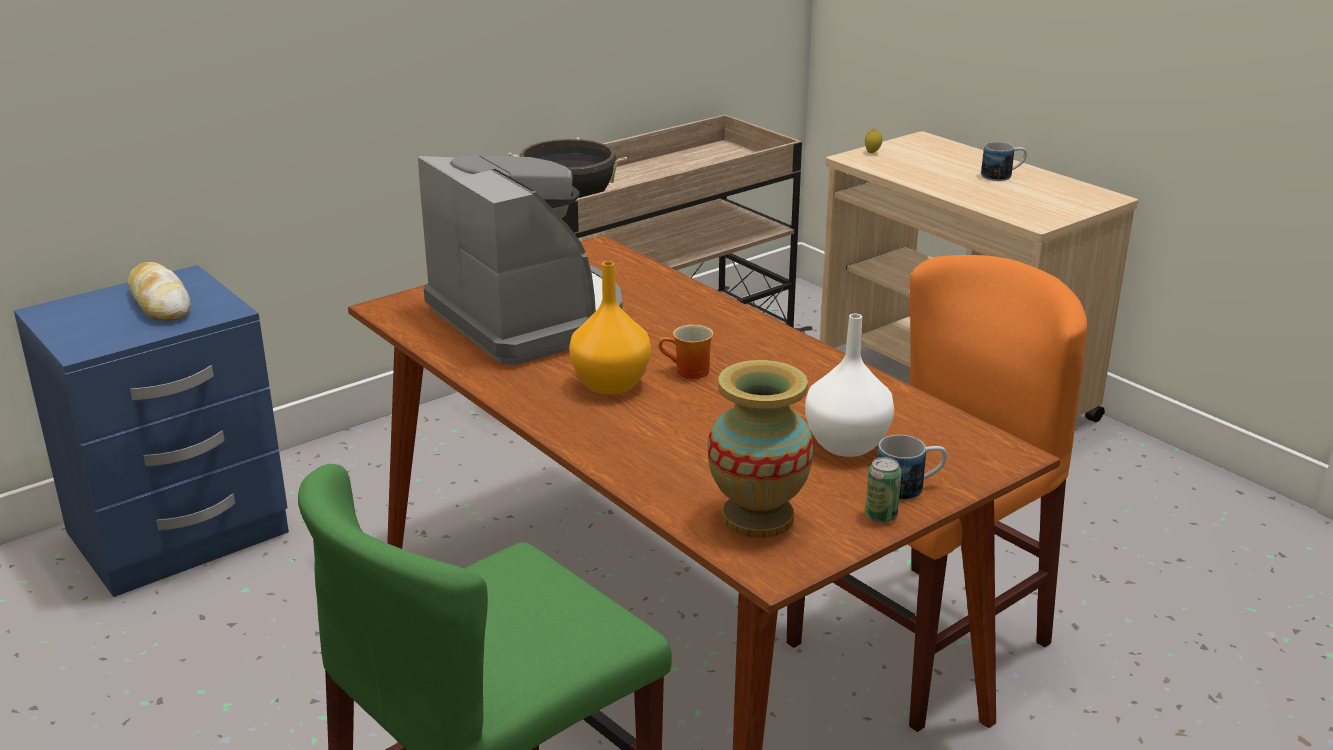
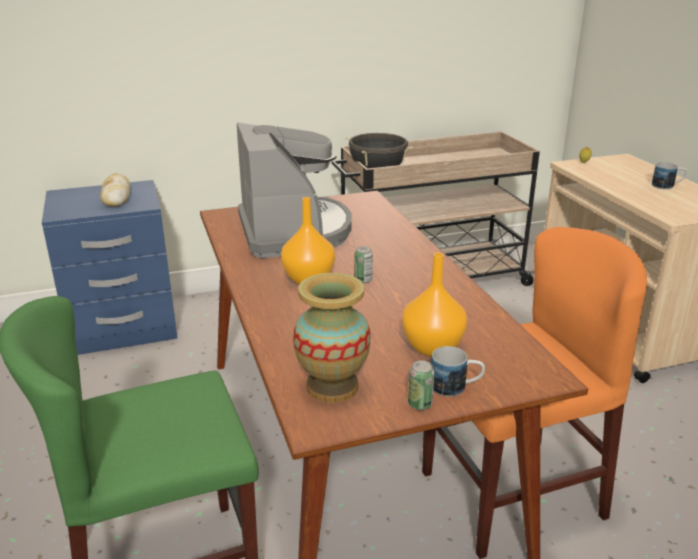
camera: 20 degrees right, 0 degrees up
mug [659,325,713,379] -> can [354,246,373,283]
white vase [805,314,894,457] -> orange vase [402,253,467,357]

